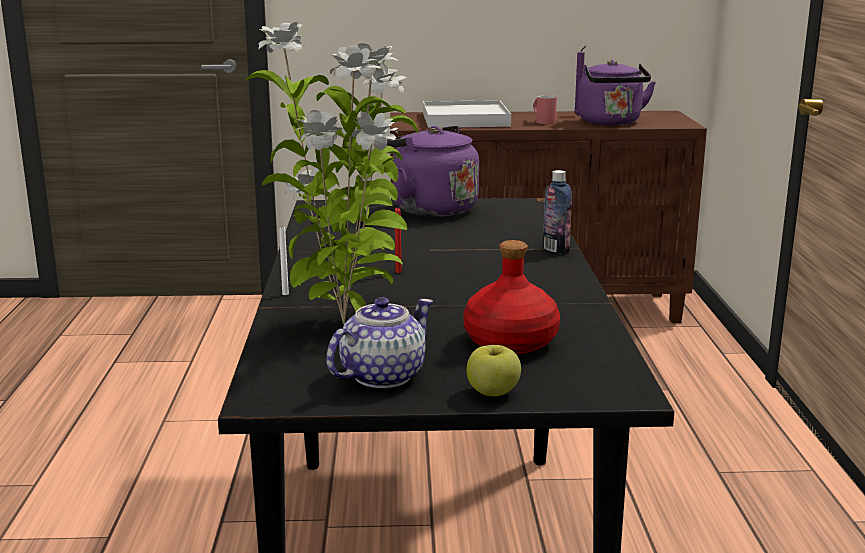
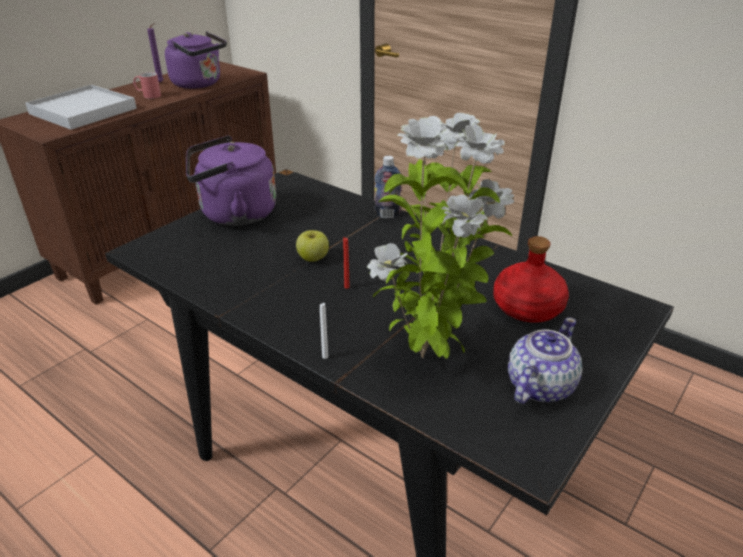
camera: 50 degrees left, 15 degrees up
teapot [326,297,433,388] -> teapot turned 45 degrees clockwise [508,317,582,404]
apple [467,345,521,396] -> apple moved to [296,230,329,262]

